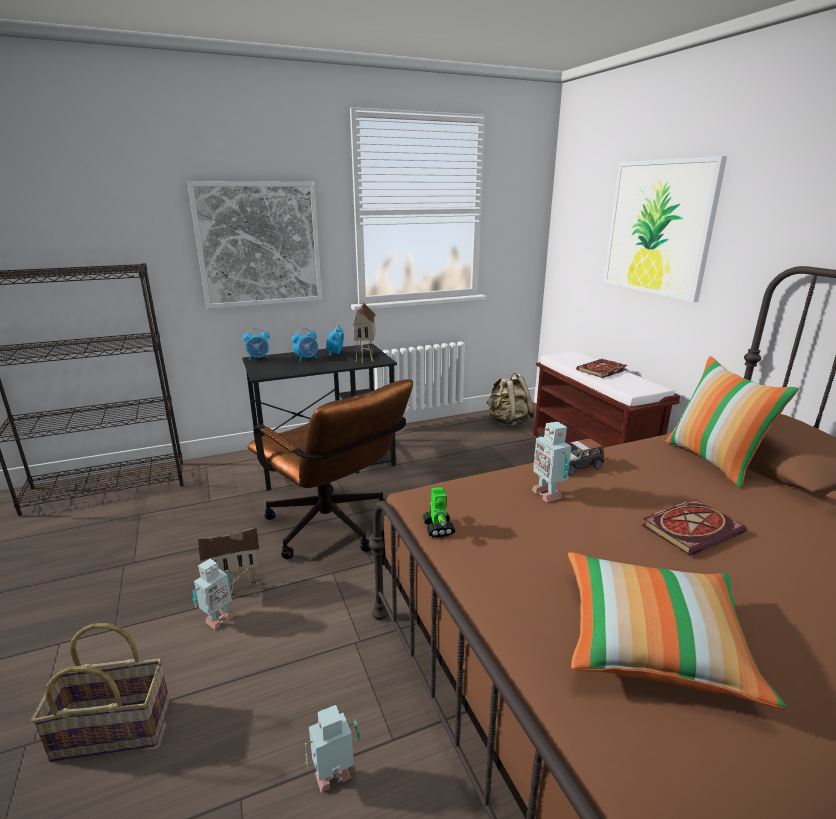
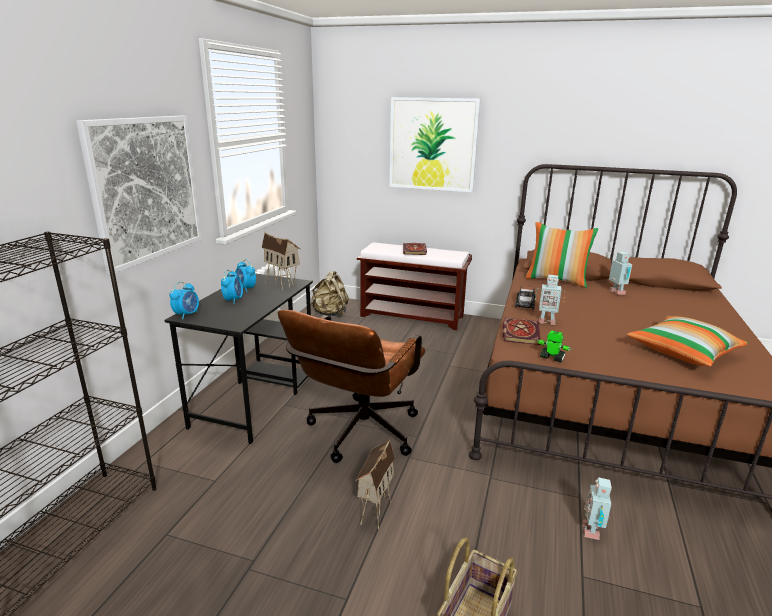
camera: 50 degrees left, 0 degrees up
toy robot [192,559,234,630] -> toy robot moved to [609,252,632,295]
brown office chair [247,379,413,559] -> brown office chair turned 120 degrees clockwise [278,310,425,463]
book [641,499,747,556] -> book moved to [503,318,541,345]

